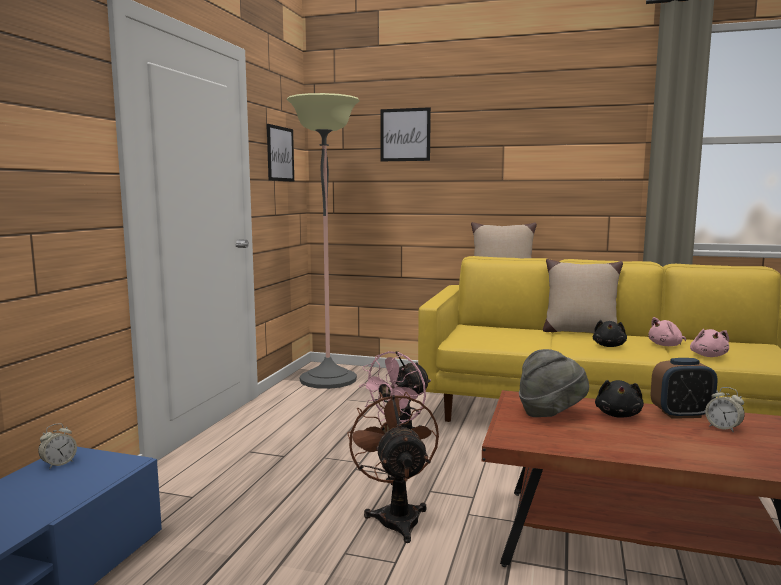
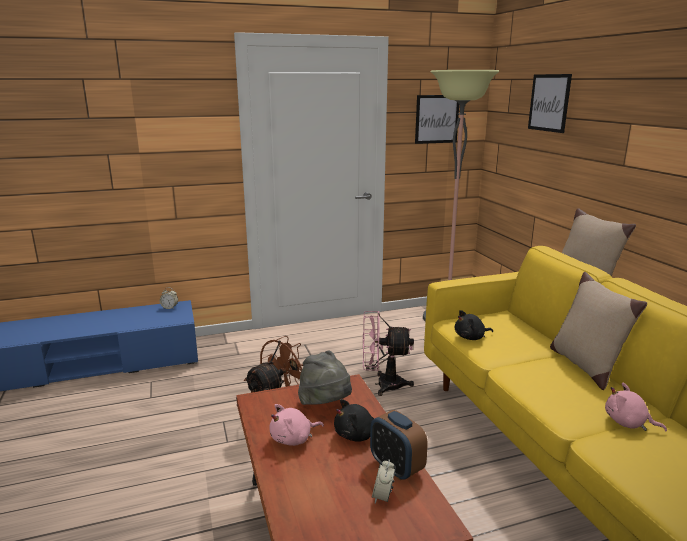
camera: 55 degrees right, 10 degrees up
black plush toy [593,320,627,347] -> black plush toy moved to [455,310,493,340]
pink plush toy [690,329,729,357] -> pink plush toy moved to [270,404,324,446]

